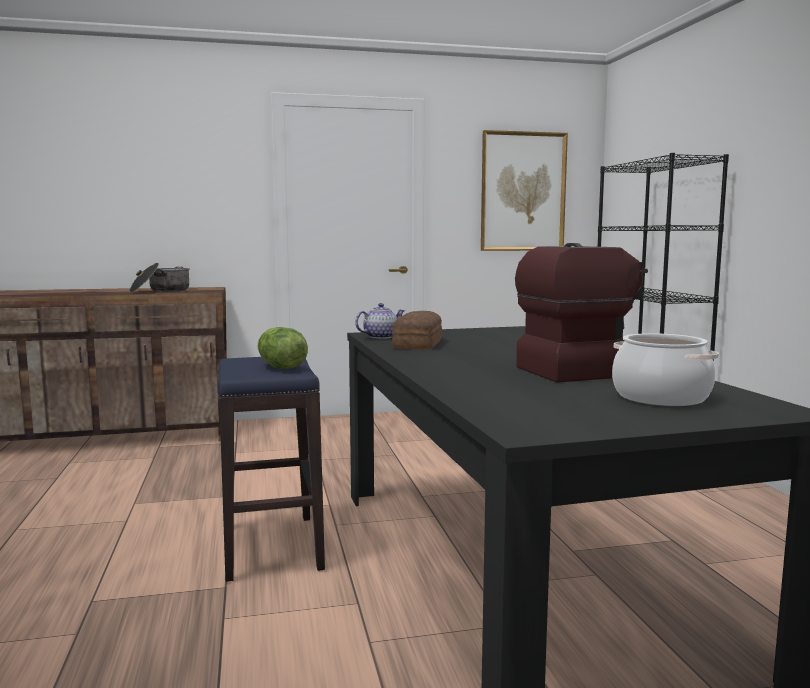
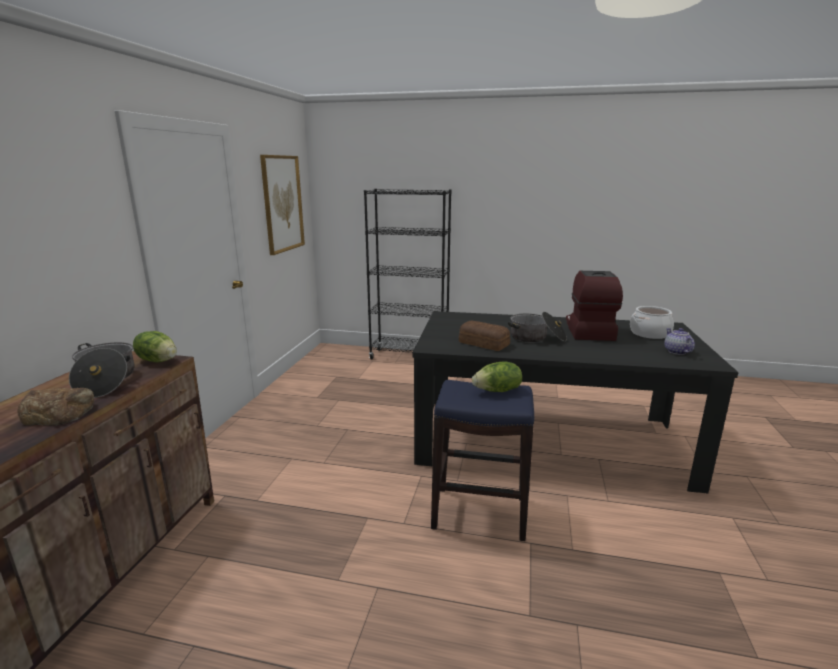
camera: 65 degrees left, 10 degrees up
teapot [355,303,405,339] -> teapot moved to [664,328,695,355]
none -> bread [17,388,94,426]
none -> lettuce [133,331,177,362]
none -> cooking pot [508,312,567,343]

